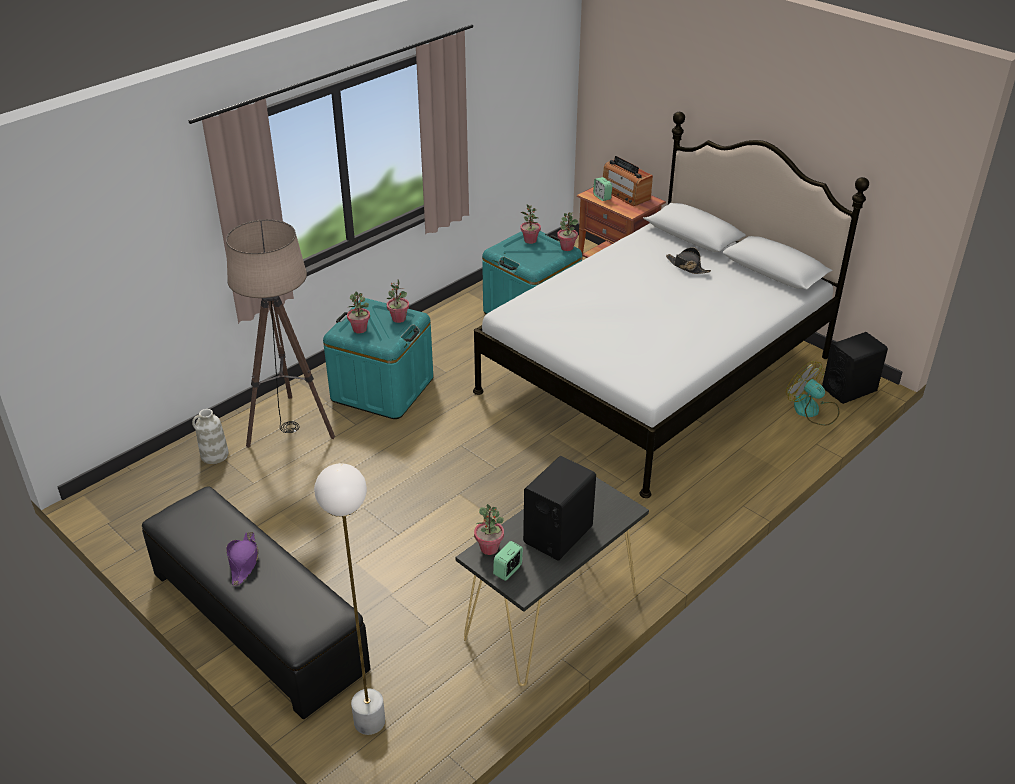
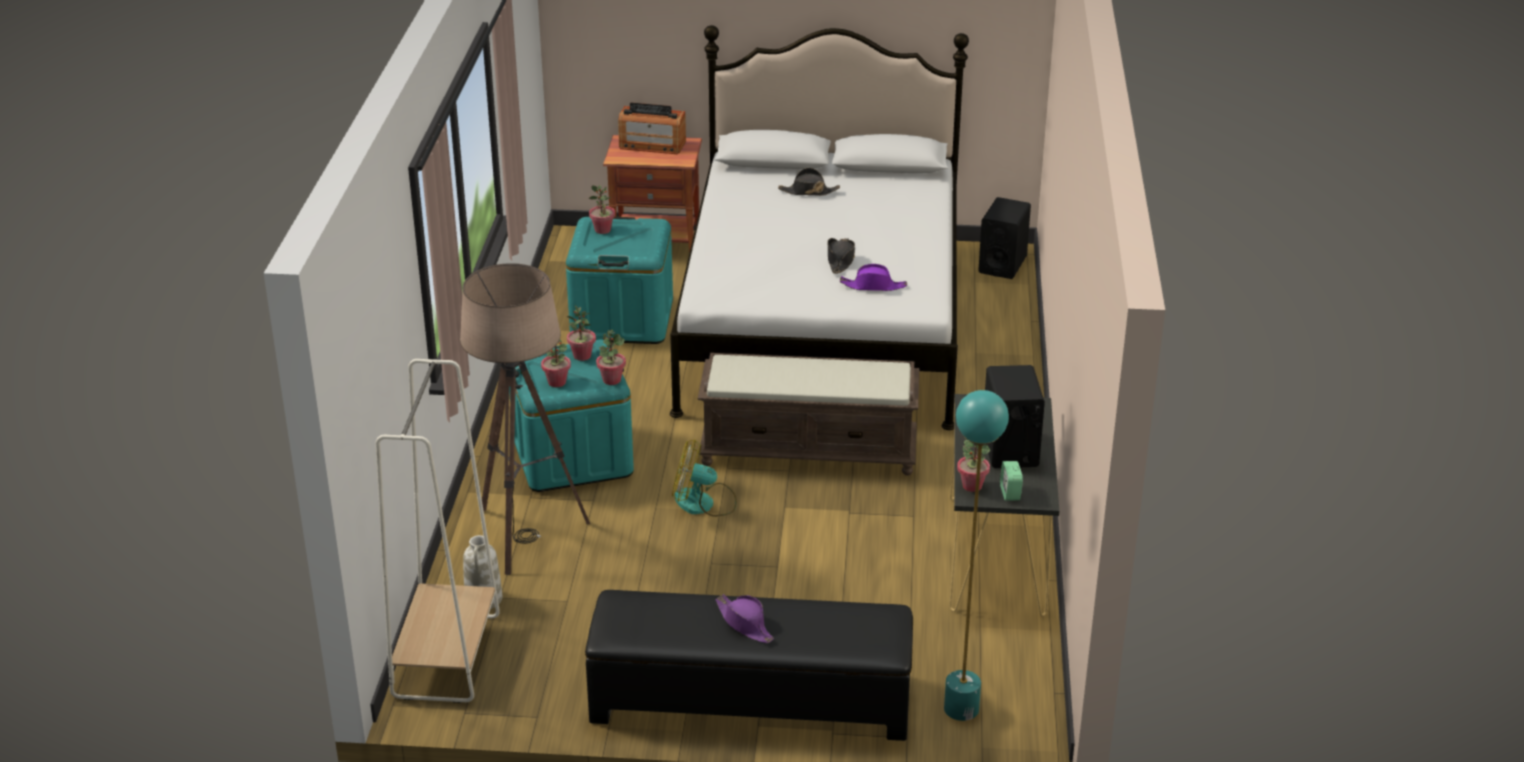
camera: 40 degrees left, 5 degrees down
white floor lamp [314,463,385,735] -> turquoise floor lamp [944,390,1009,721]
potted plant [557,212,578,251] -> potted plant moved to [596,330,626,385]
alarm clock [593,177,612,201] -> none
fan [786,361,840,426] -> fan moved to [672,439,737,517]
none -> clothes rack [376,359,500,703]
none -> brown bench [698,353,919,476]
none -> black hat [828,238,855,274]
none -> purple hat [840,264,907,291]

